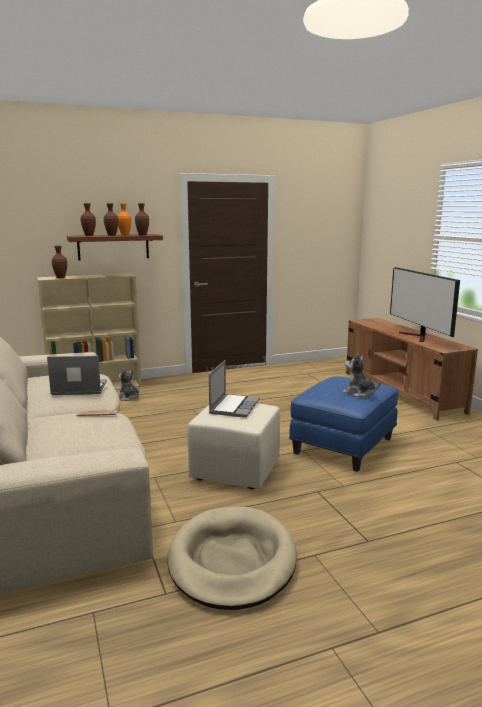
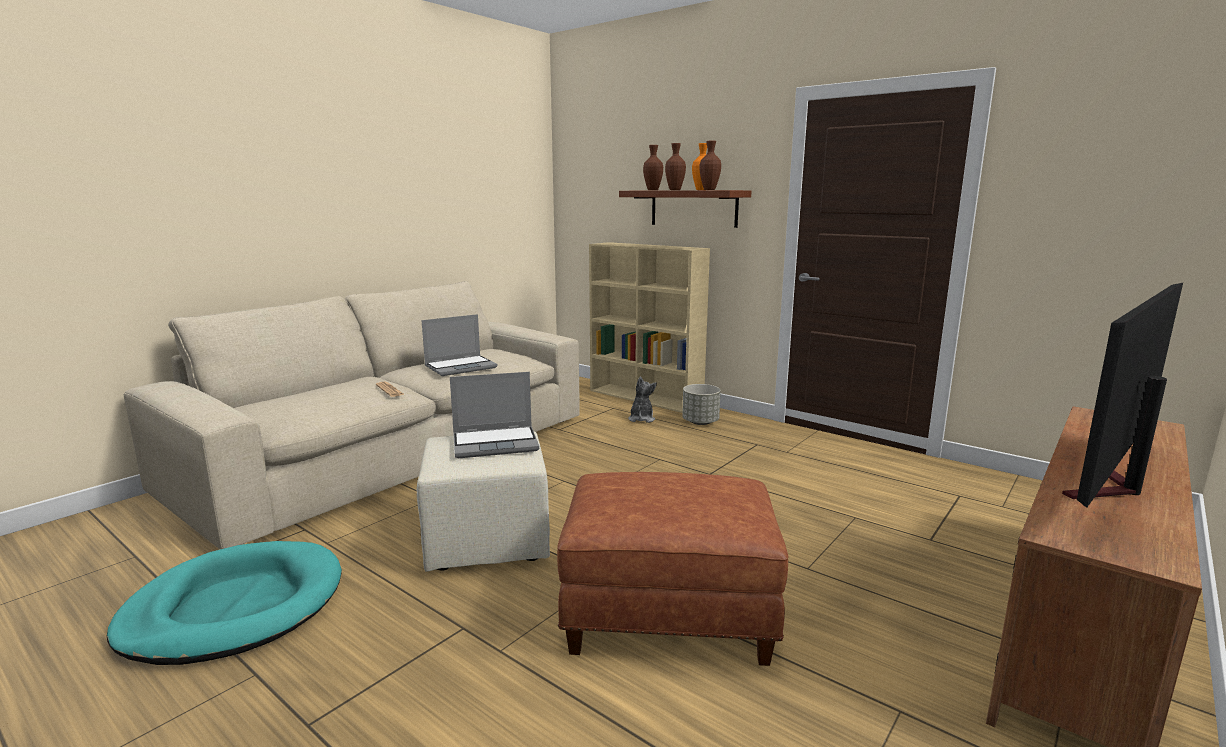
camera: 60 degrees right, 0 degrees up
laptop [47,355,107,395] -> laptop turned 90 degrees clockwise [421,314,497,376]
brown vase [52,246,67,278] -> none
beige dog bed [167,507,297,610] -> turquoise dog bed [107,541,342,665]
blue ottoman [289,376,399,472] -> brown ottoman [557,472,788,666]
plush toy [343,354,381,397] -> none
none -> grey planter [682,384,721,425]

